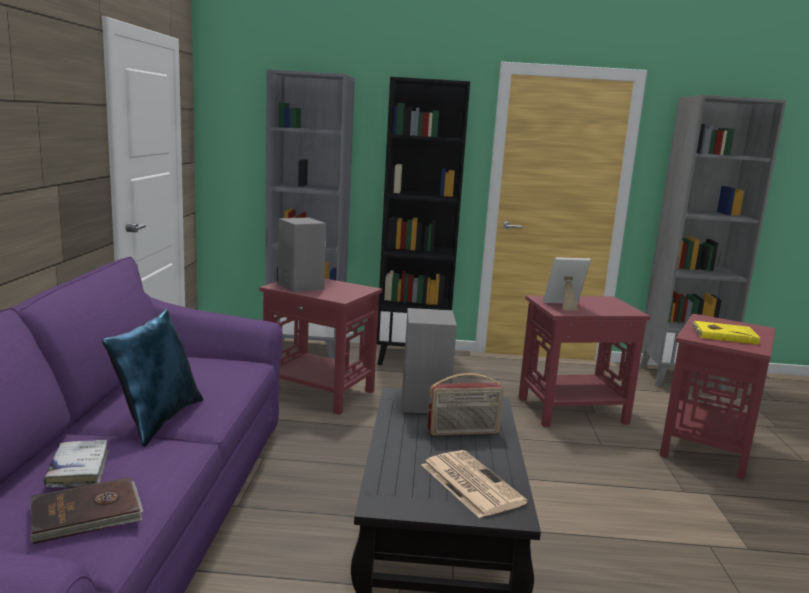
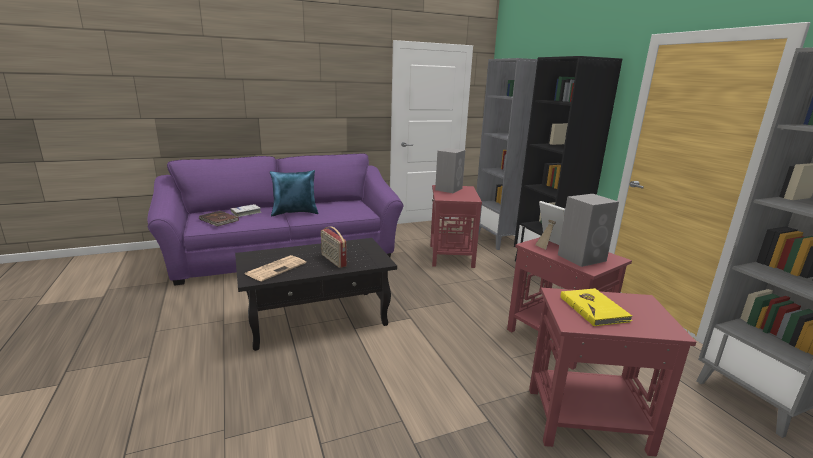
camera: 65 degrees right, 5 degrees up
grey speaker [402,308,457,413] -> grey speaker moved to [558,194,619,267]

